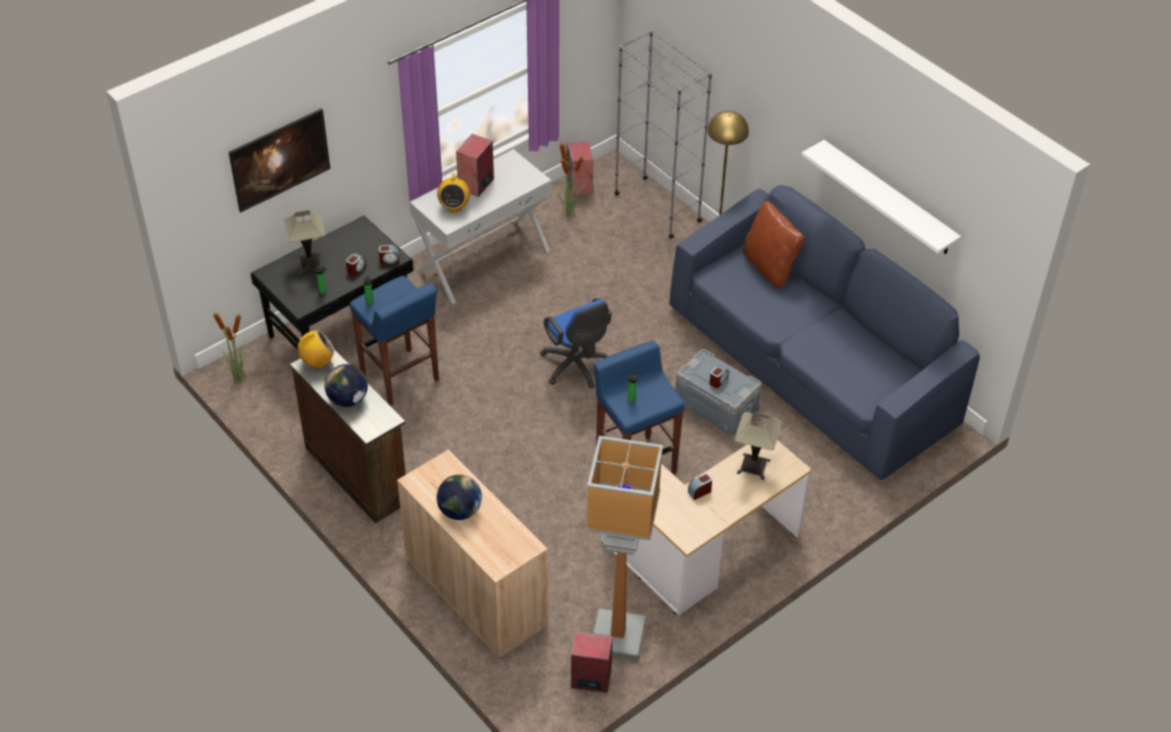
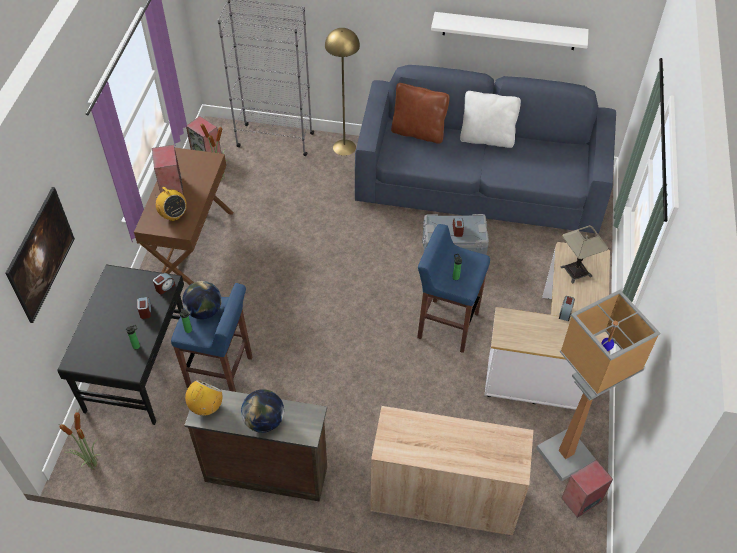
camera: 40 degrees left, 5 degrees up
table lamp [284,210,326,274] -> none
white console table [410,149,551,304] -> brown console table [134,148,234,285]
globe [436,475,482,520] -> globe moved to [182,281,222,319]
blue office chair [540,298,612,389] -> none
none -> white pillow [460,91,521,148]

